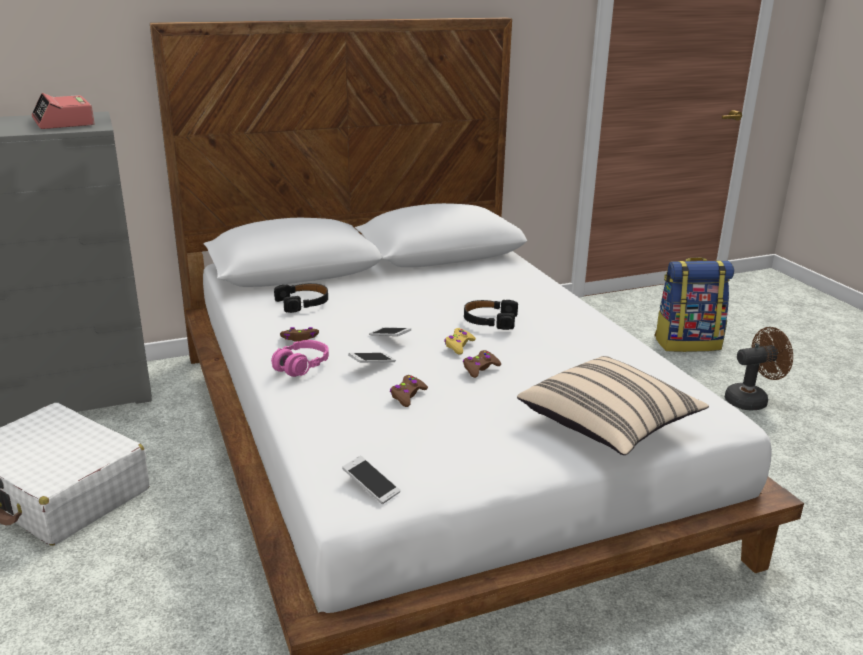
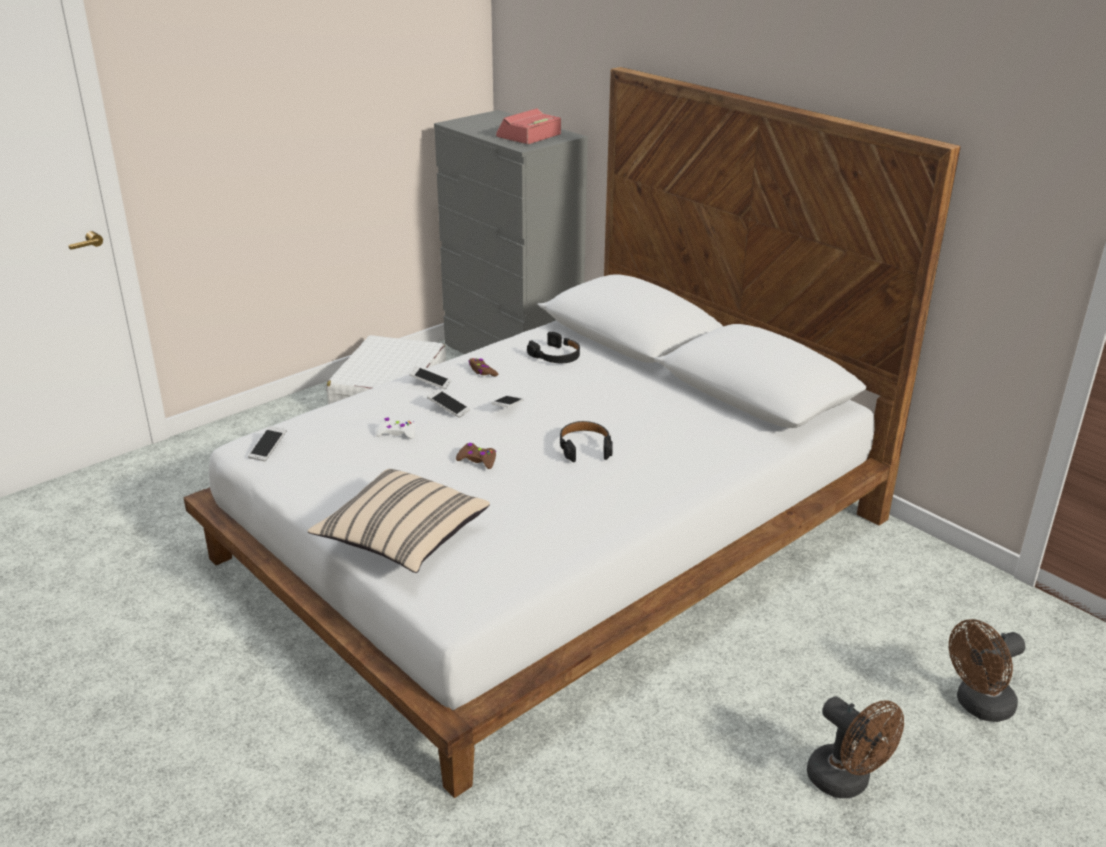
camera: 70 degrees right, 5 degrees up
pink headphones [271,340,329,377] -> phone [409,366,451,390]
brown game controller [390,375,428,407] -> white game controller [376,418,415,439]
yellow game controller [444,328,476,355] -> none
backpack [654,258,734,352] -> brown fan [949,619,1026,722]

